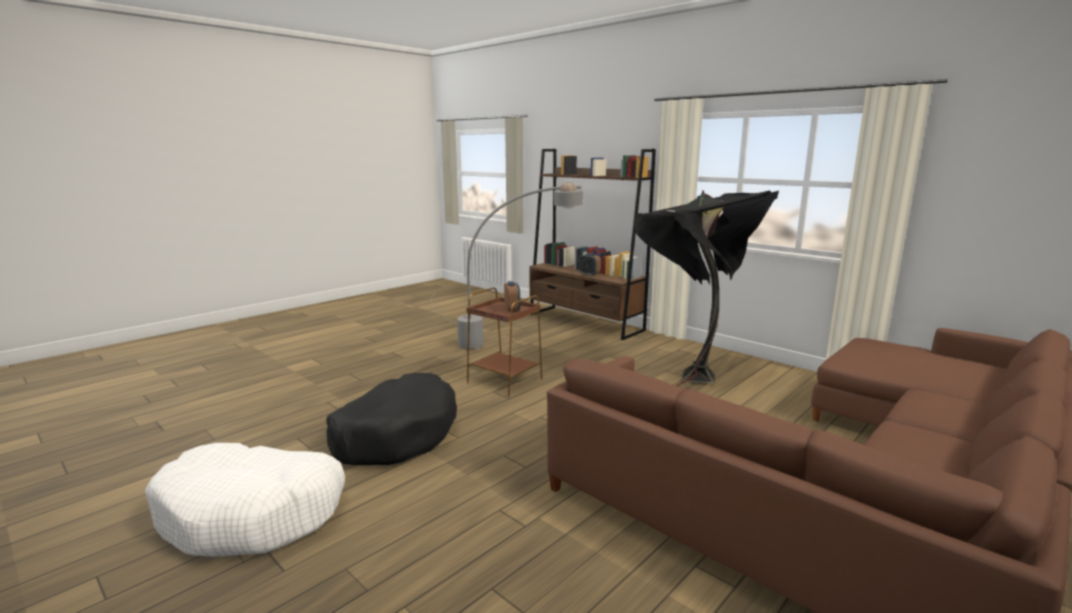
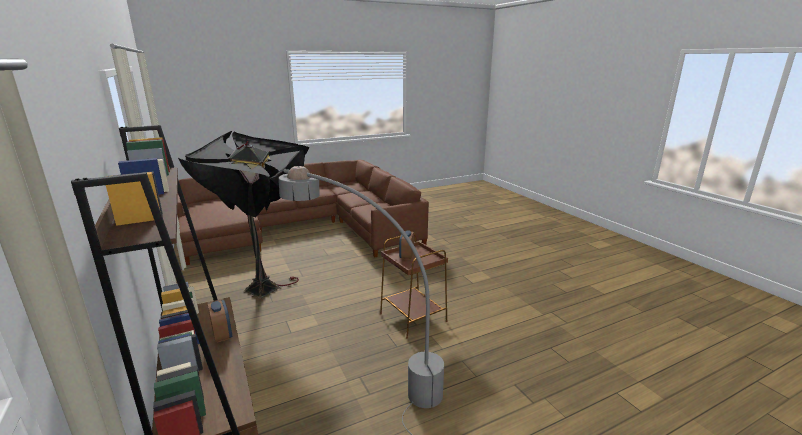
camera: 160 degrees left, 5 degrees up
white dog bed [145,443,345,557] -> none
black dog bed [326,373,457,465] -> none

